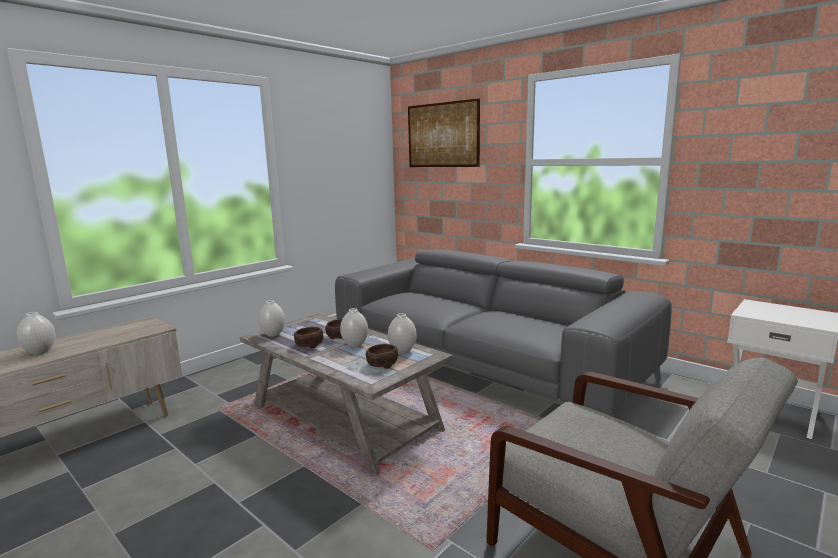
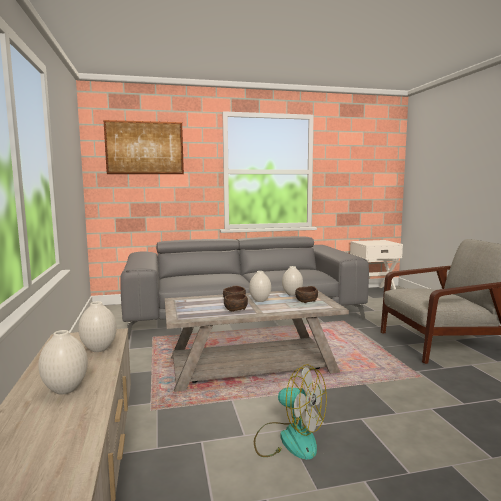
camera: 55 degrees left, 5 degrees down
white vase [258,300,285,337] -> white vase moved to [79,301,117,352]
none -> fan [254,364,327,460]

